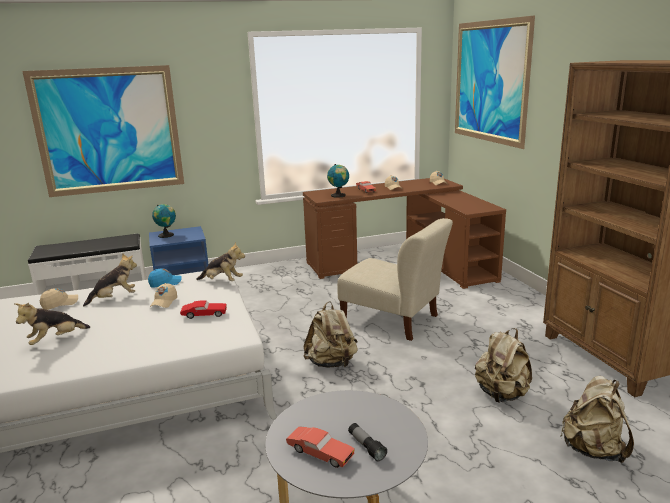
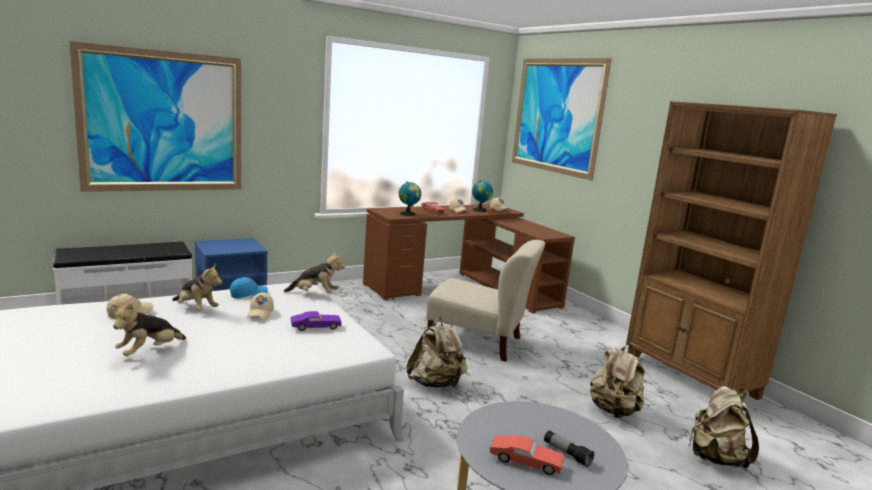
camera: 15 degrees left, 5 degrees down
plush toy [83,253,137,307] -> plush toy turned 75 degrees clockwise [172,263,222,310]
globe [152,204,176,238] -> globe moved to [472,181,493,212]
red toy car [180,300,227,319] -> purple toy car [290,311,342,331]

